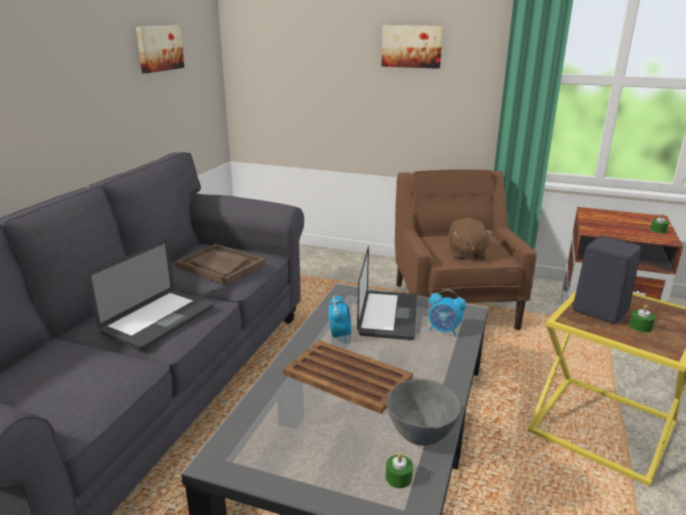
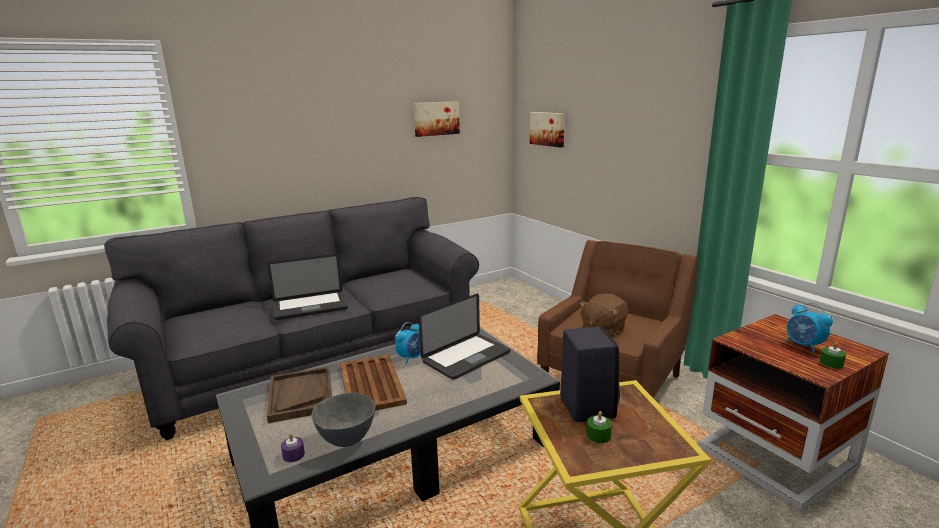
camera: 40 degrees right, 5 degrees down
brown tray [175,244,266,285] -> brown tray moved to [267,367,332,423]
picture [381,25,443,69] -> picture moved to [530,112,565,148]
green candle [386,453,413,488] -> purple candle [281,434,305,462]
alarm clock [429,289,466,336] -> alarm clock moved to [786,303,833,352]

